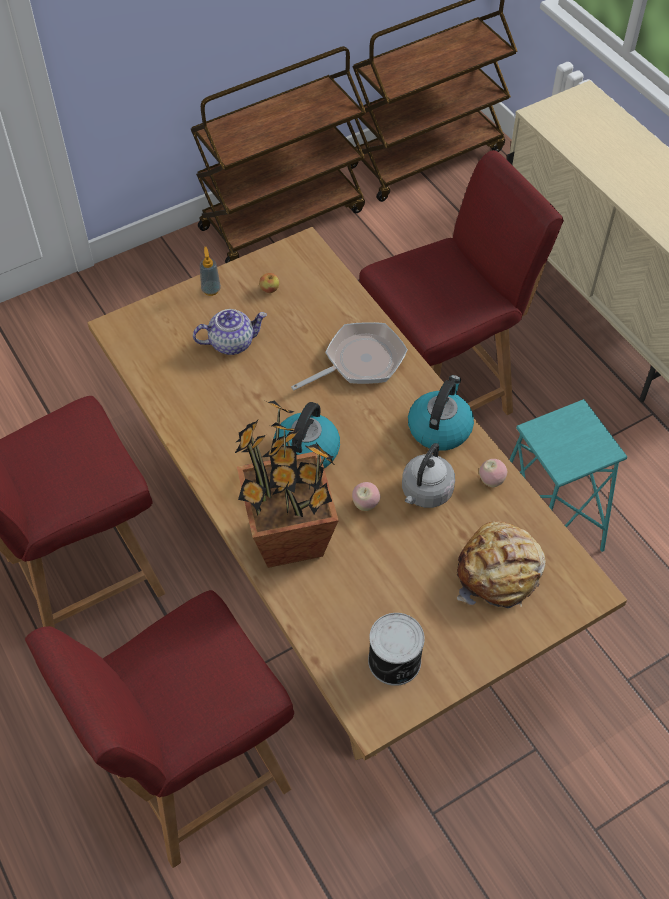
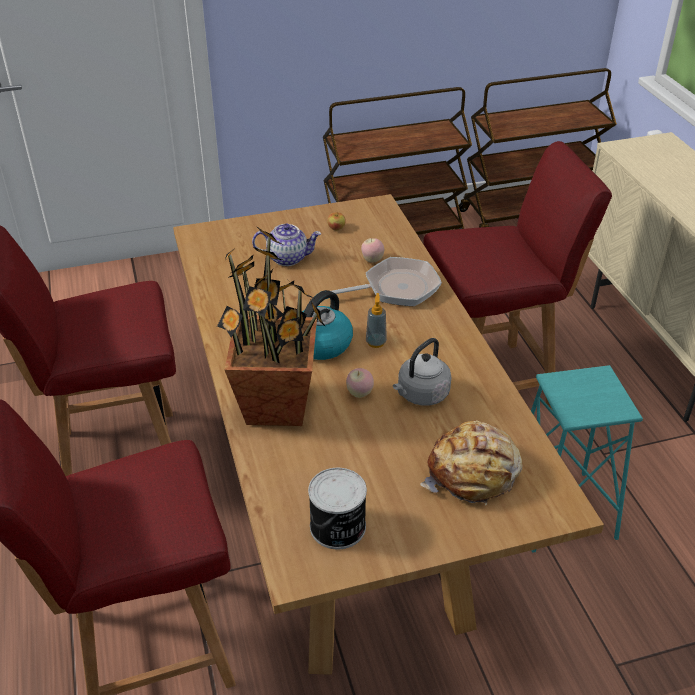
camera: 15 degrees right, 15 degrees down
soap dispenser [200,247,221,296] -> soap dispenser moved to [366,293,387,348]
kettle [408,375,474,451] -> none
apple [479,459,507,488] -> apple moved to [361,238,384,263]

